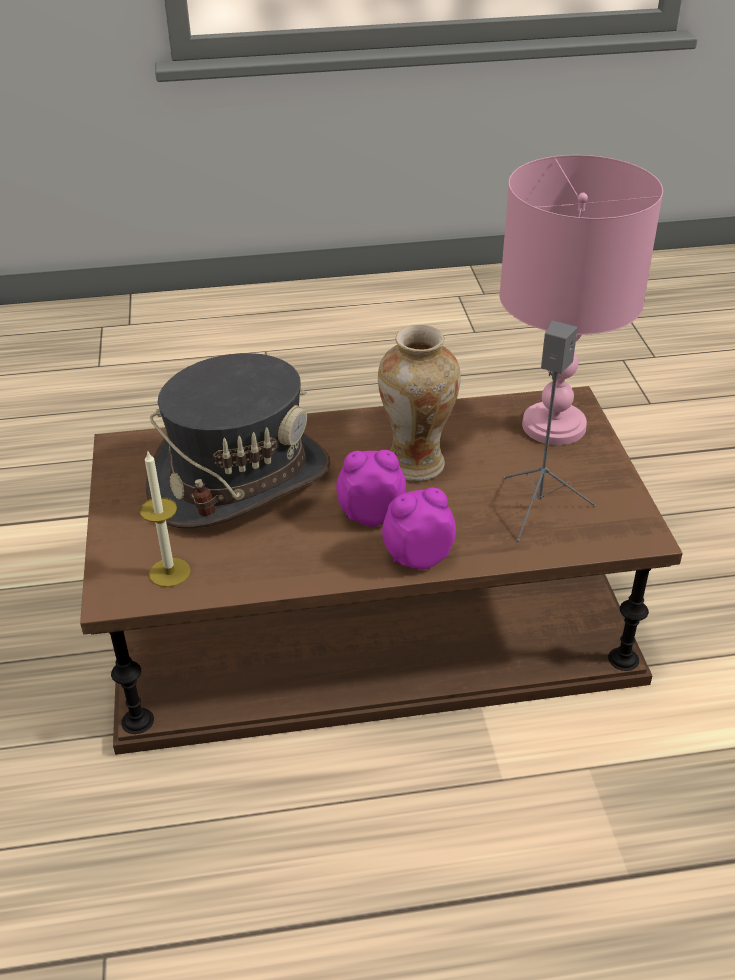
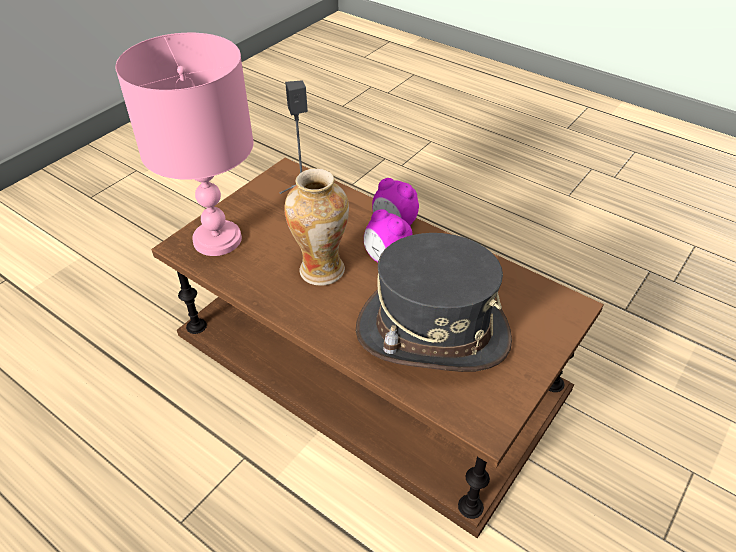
camera: 135 degrees left, 5 degrees up
candle [140,452,191,587] -> none

